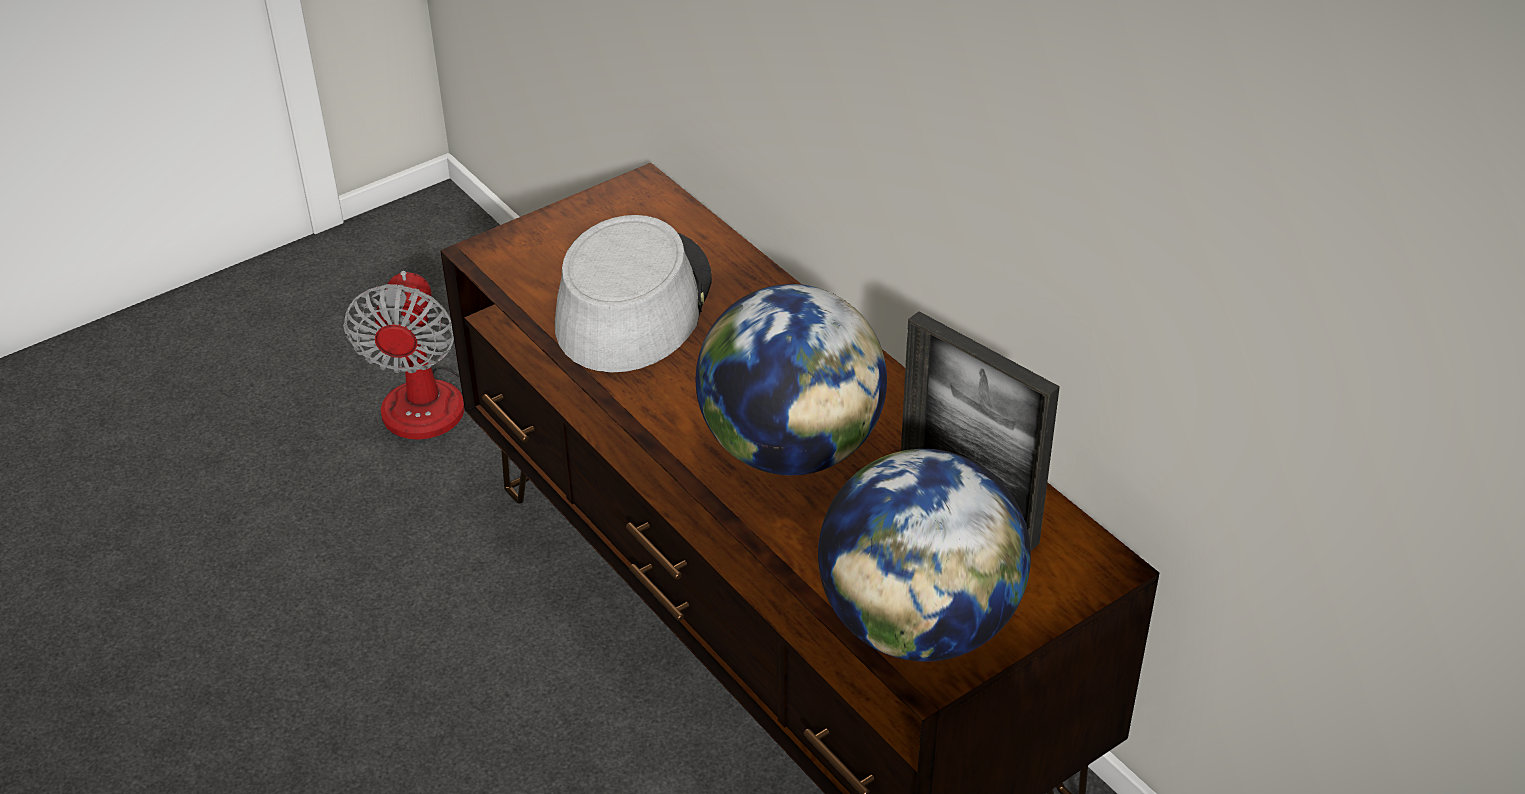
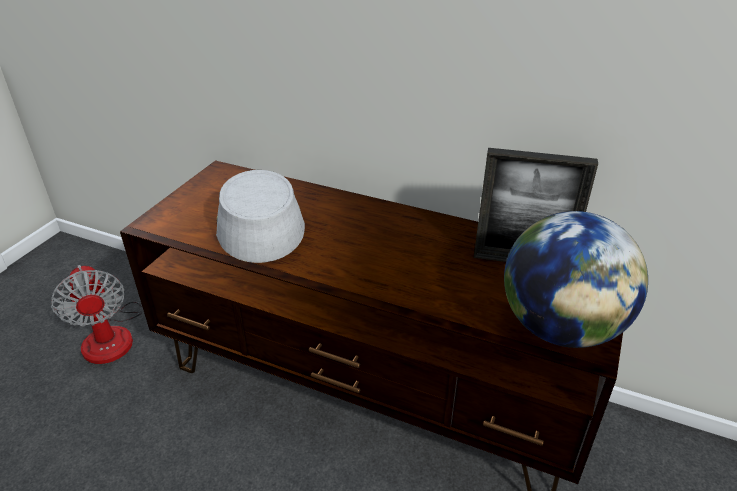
camera: 30 degrees left, 5 degrees down
globe [696,284,887,475] -> none

